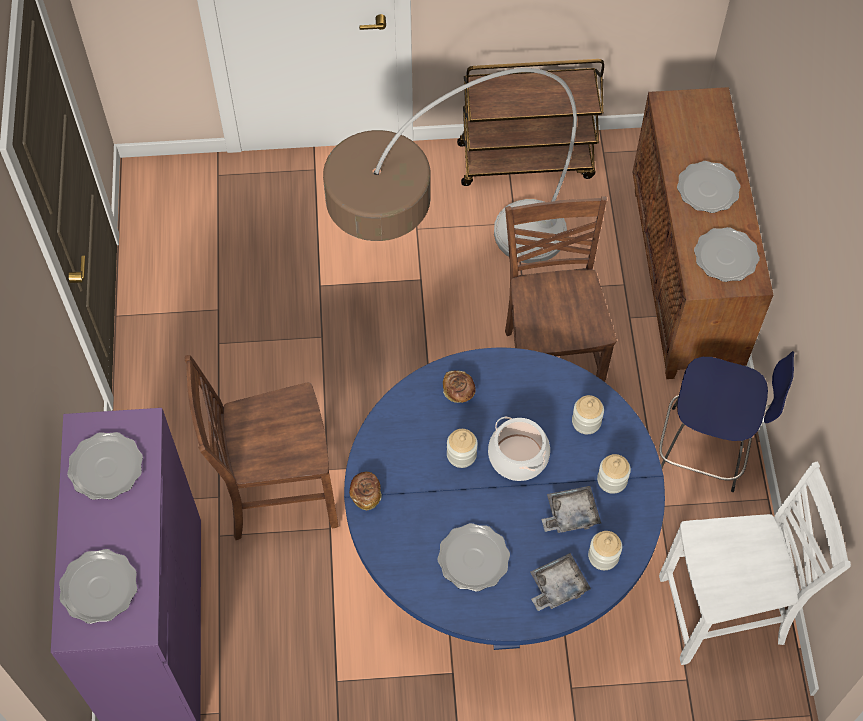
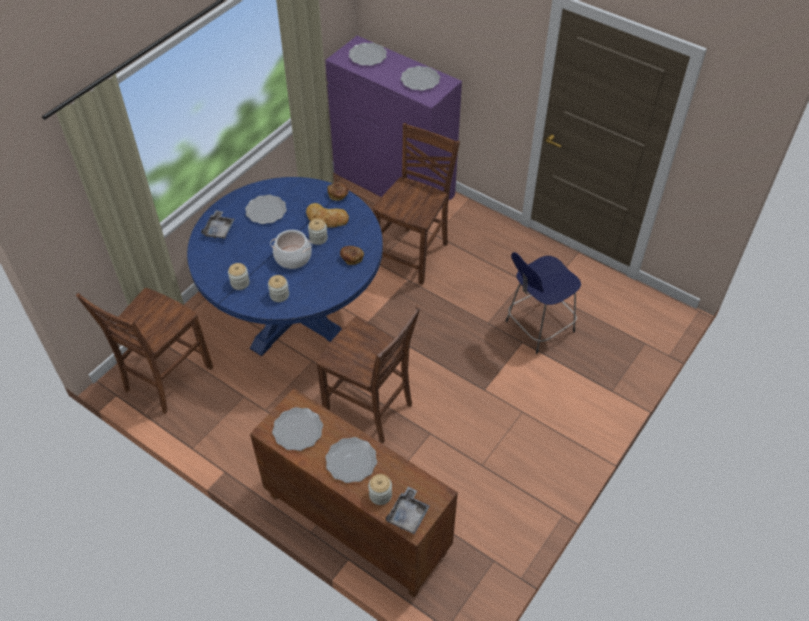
camera: 130 degrees right, 10 degrees down
floor lamp [323,68,577,263] -> none
brown cart [457,59,604,186] -> none
grey tray [541,486,601,533] -> grey tray moved to [386,486,430,534]
jar [588,531,622,570] -> jar moved to [368,474,392,505]
blue stool [659,351,794,492] -> blue stool moved to [506,252,581,354]
white chair [659,462,851,665] -> brown chair [76,288,213,414]
none -> bread [306,203,349,228]

